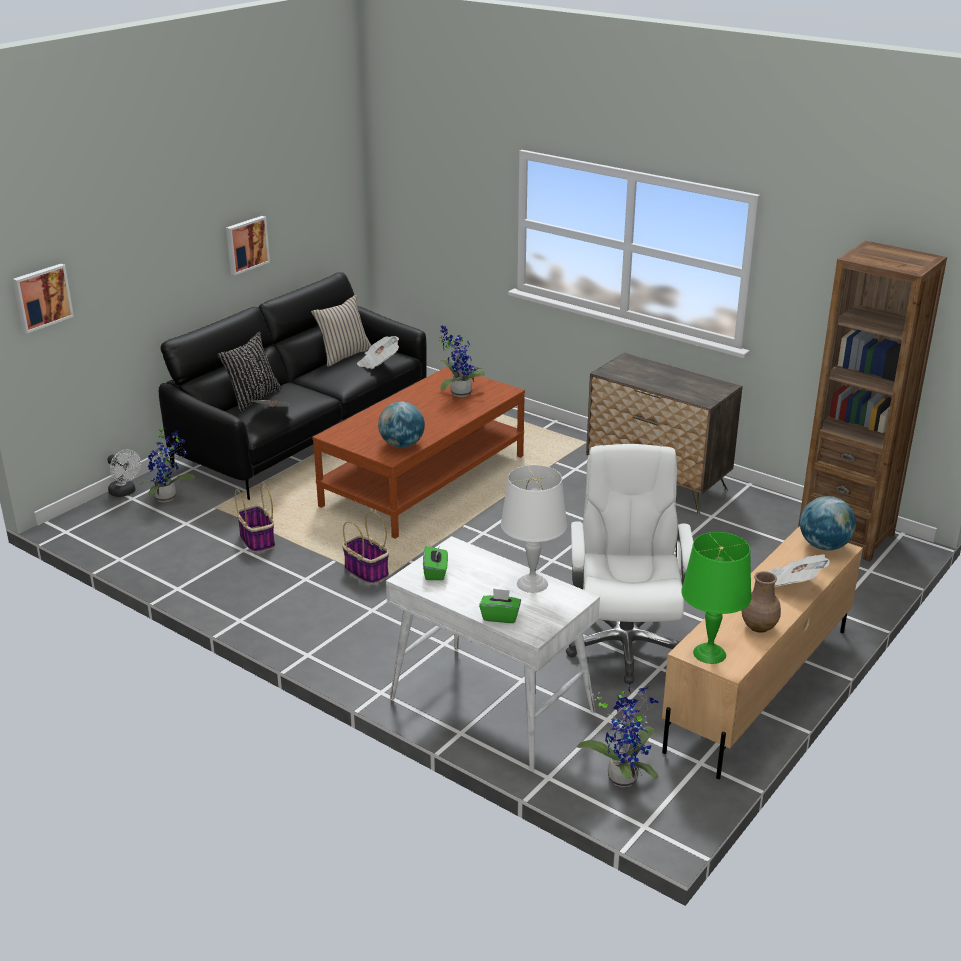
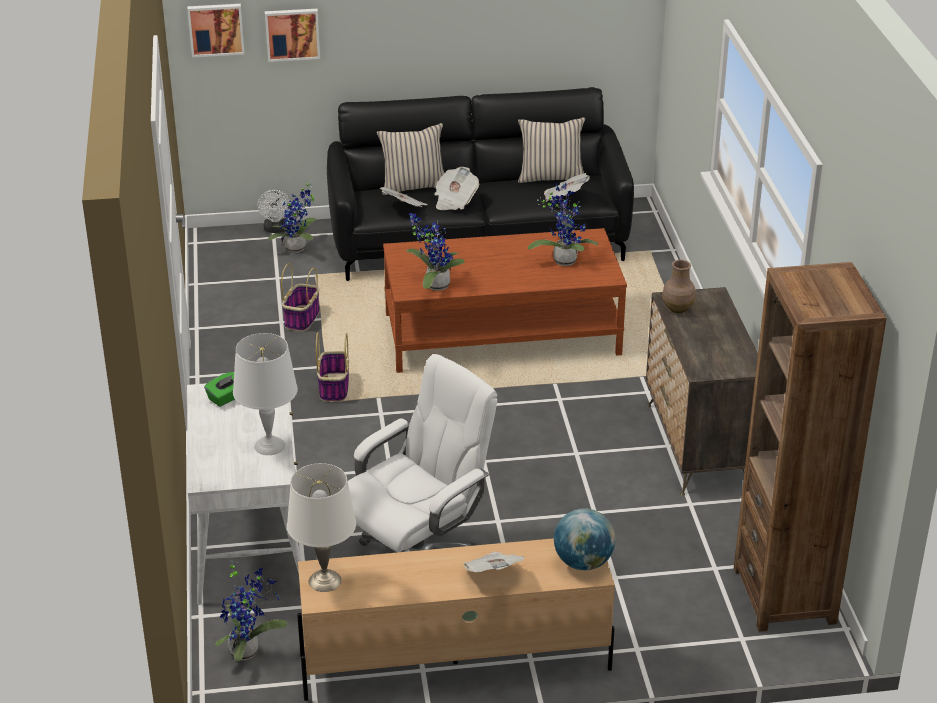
camera: 45 degrees right, 5 degrees up
black pillow [217,332,282,412] -> beige pillow [377,123,444,195]
picture [226,216,270,275] -> picture moved to [265,9,320,62]
globe [378,401,425,448] -> potted plant [406,213,465,291]
green tissue box [479,588,521,623] -> none
green table lamp [681,532,752,664] -> white table lamp [287,463,356,592]
brown vase [741,571,781,633] -> brown vase moved to [662,260,696,313]
none -> newspaper [434,167,479,210]

